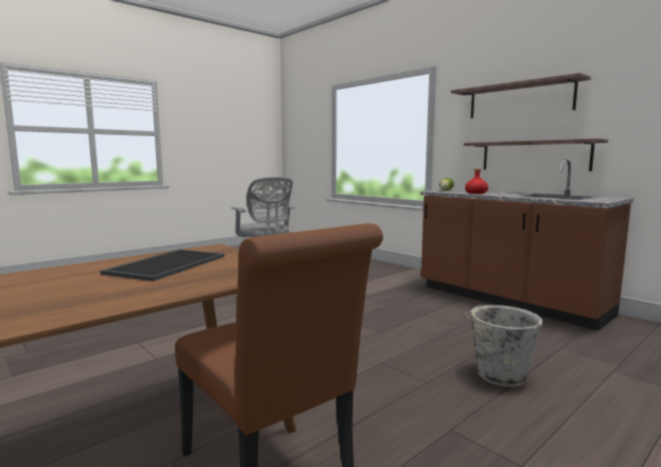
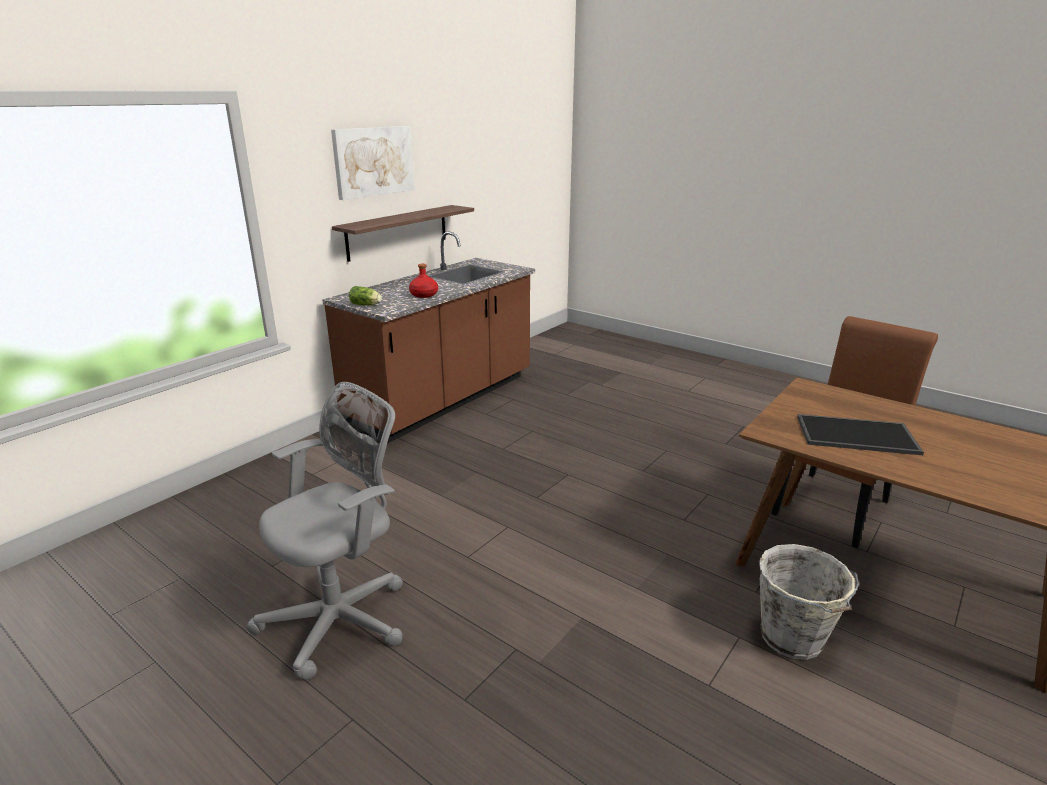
camera: 100 degrees left, 15 degrees up
shelf [451,73,591,118] -> picture [331,126,415,200]
grey bucket [463,304,543,387] -> grey bucket moved to [759,544,859,660]

